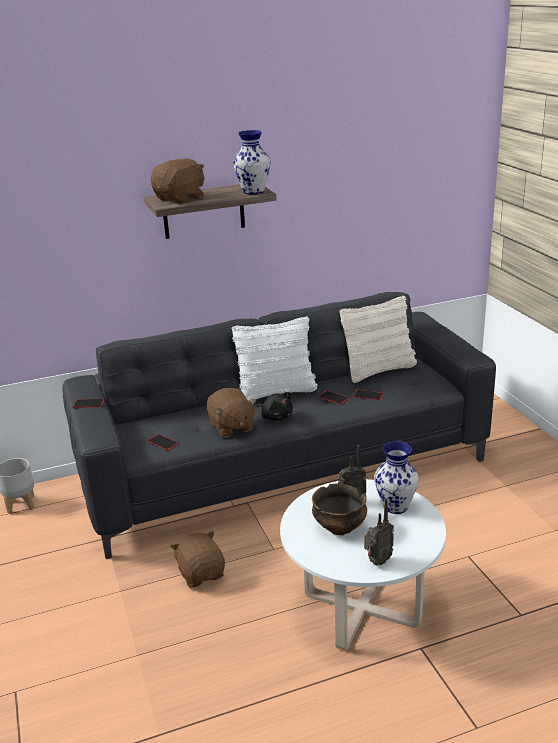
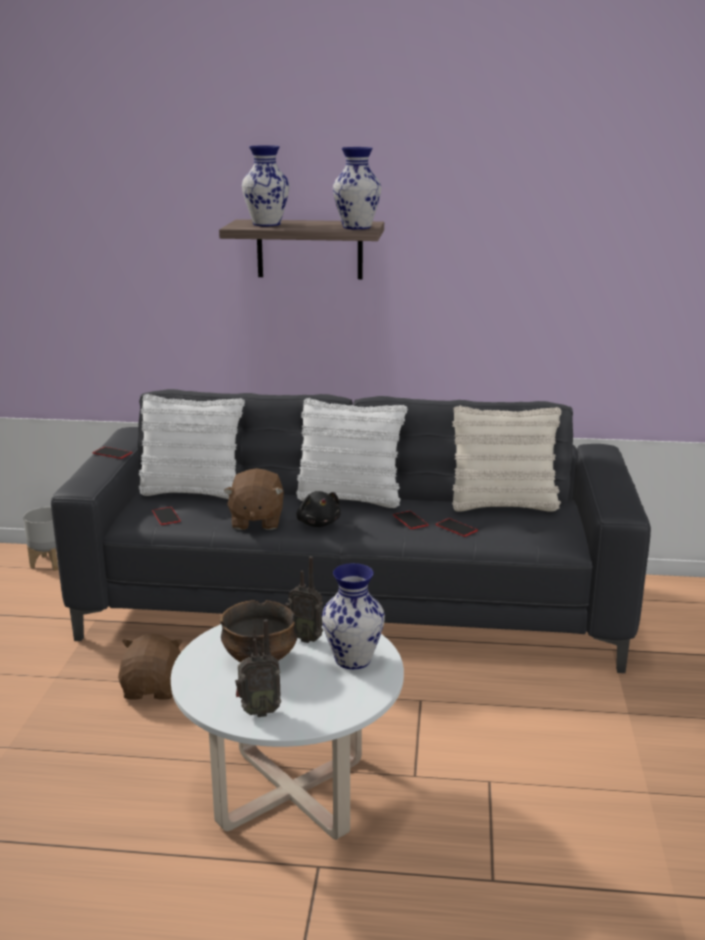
camera: 25 degrees right, 5 degrees down
brown plush toy [151,158,205,204] -> vase [242,145,290,226]
none -> white pillow [139,394,245,499]

